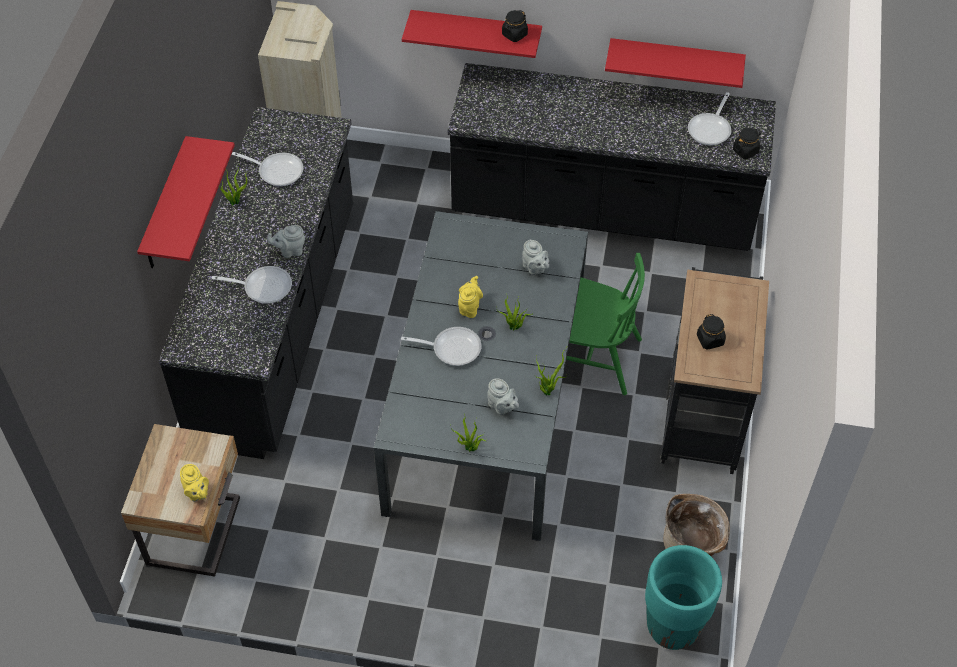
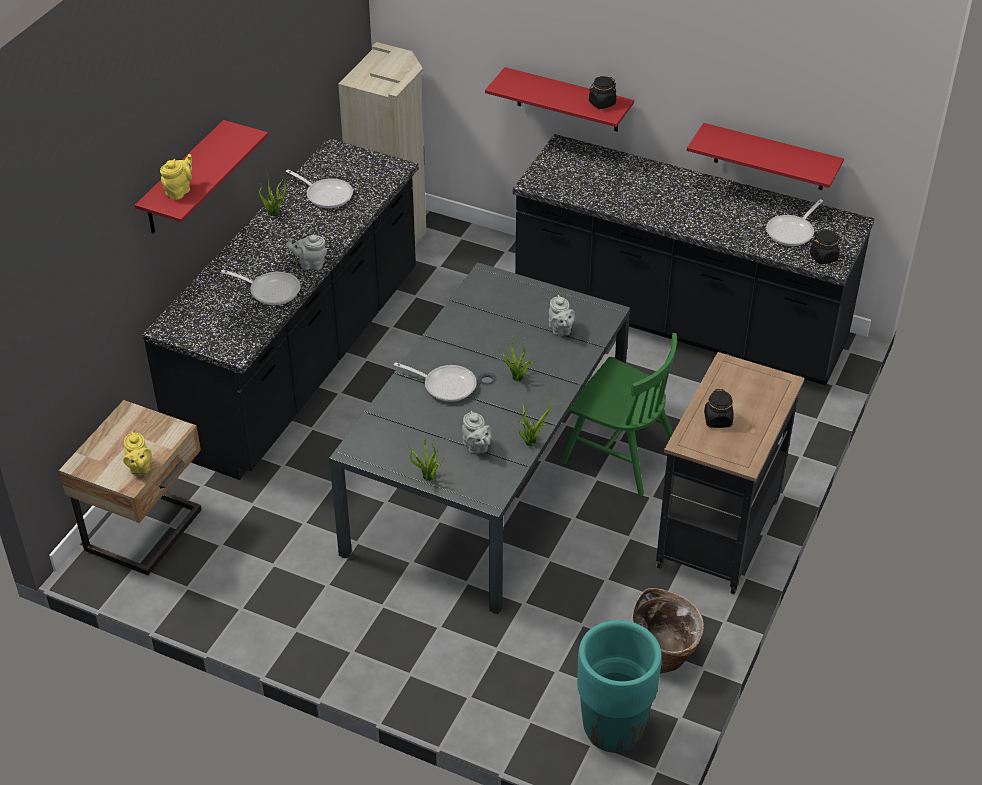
camera: 15 degrees right, 10 degrees down
yellow teapot [458,276,483,318] -> yellow teapot moved to [160,154,192,200]

